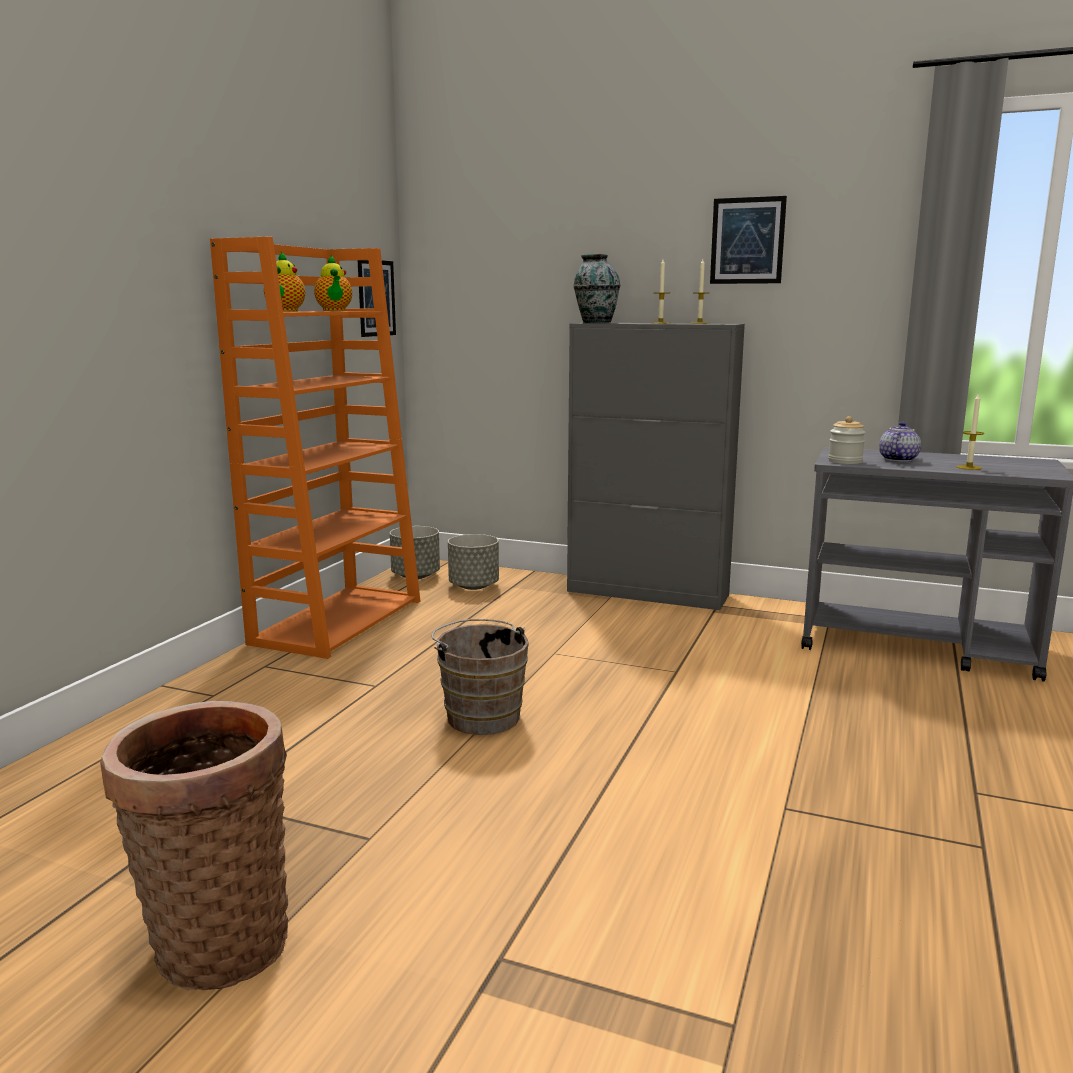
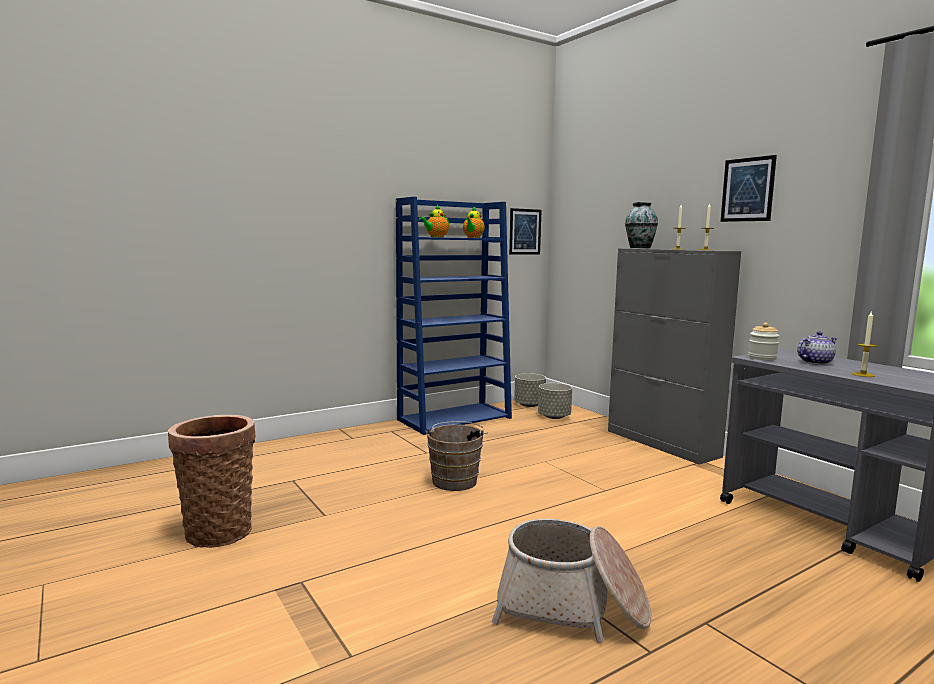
camera: 35 degrees right, 5 degrees down
orange bookcase [210,237,421,659] -> blue bookcase [396,197,512,435]
none -> basket [491,519,651,643]

